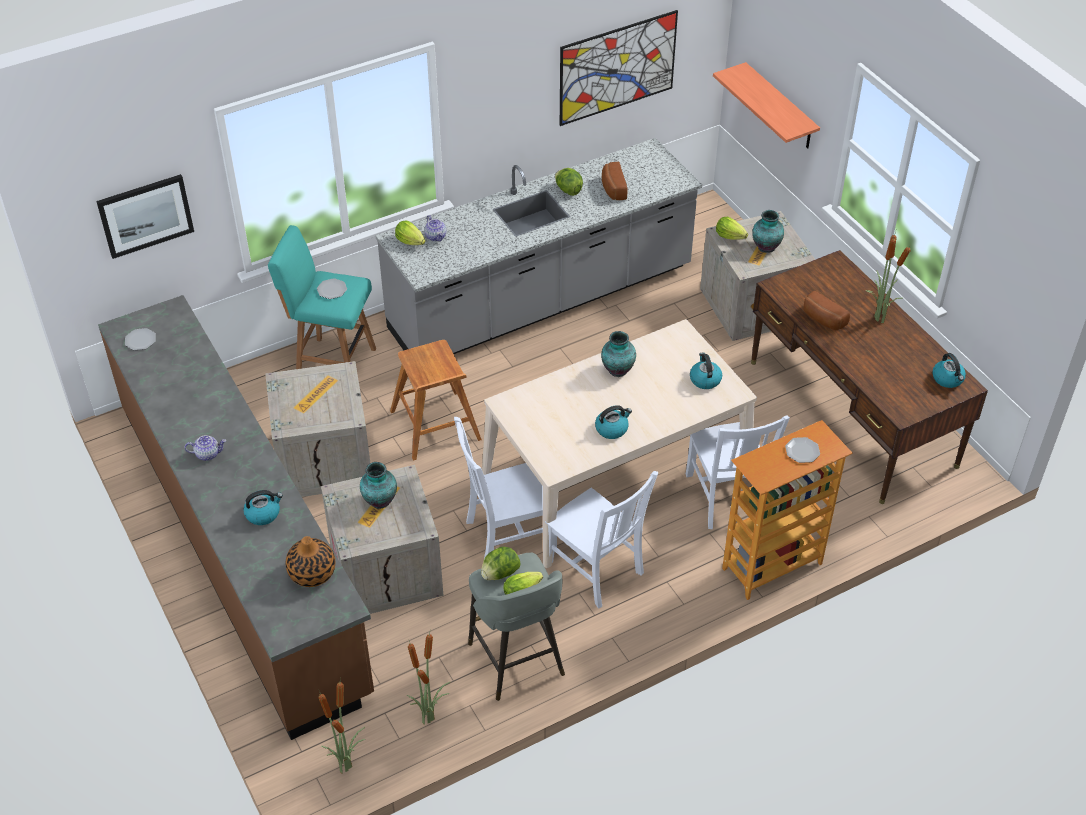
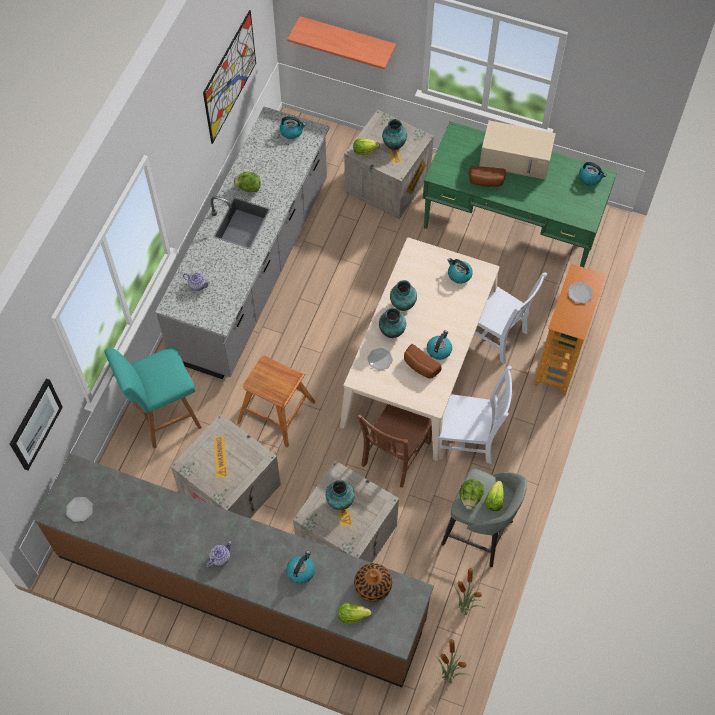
camera: 40 degrees left, 15 degrees up
plate [317,278,347,299] -> plate moved to [367,348,393,370]
lettuce [395,221,425,245] -> lettuce moved to [338,603,372,624]
white chair [454,417,558,559] -> brown chair [357,404,432,488]
bread [602,162,627,200] -> bread moved to [404,344,442,379]
brown desk [751,250,988,504] -> green desk [423,121,617,267]
potted plant [867,228,911,323] -> beige microwave [479,120,556,180]
none -> kettle [280,116,306,139]
none -> vase [379,308,406,338]

